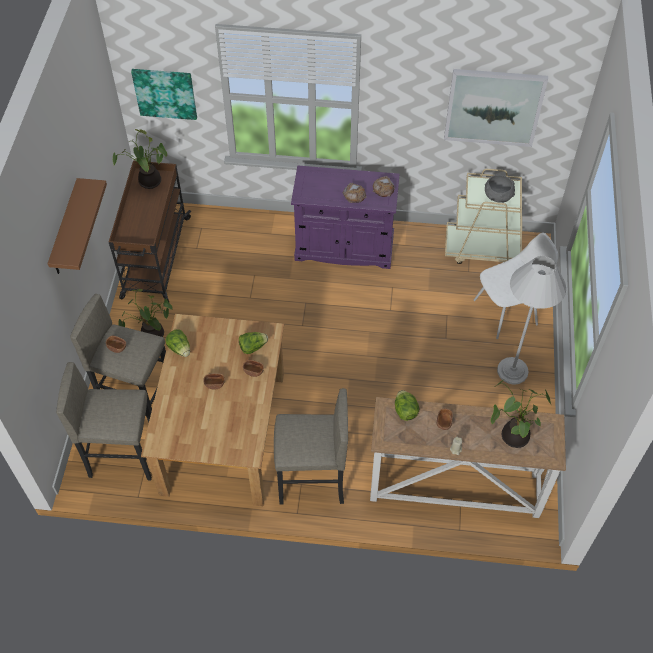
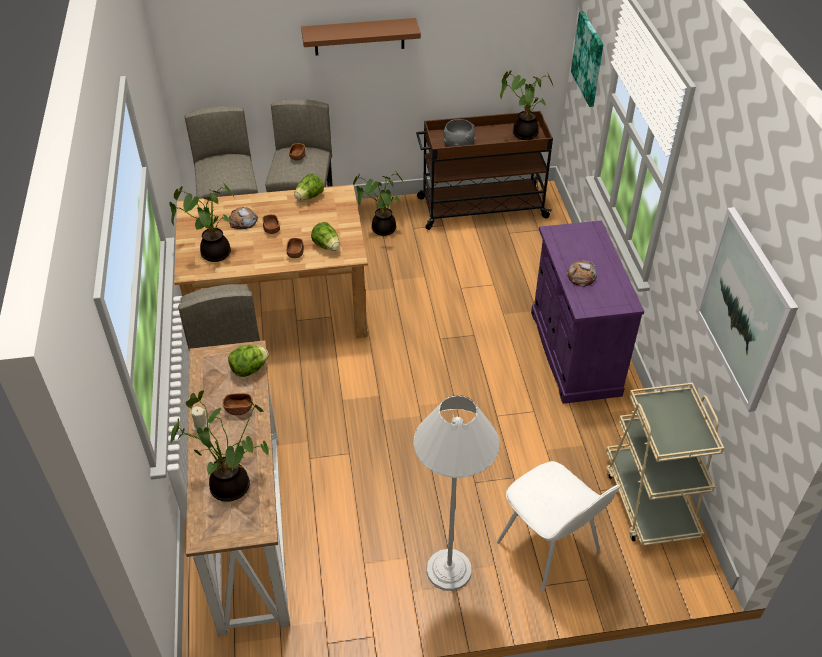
camera: 75 degrees right, 10 degrees down
bread [373,176,395,197] -> bread moved to [229,207,258,229]
grey bowl [485,174,515,203] -> grey bowl moved to [444,119,476,147]
none -> potted plant [169,182,234,262]

